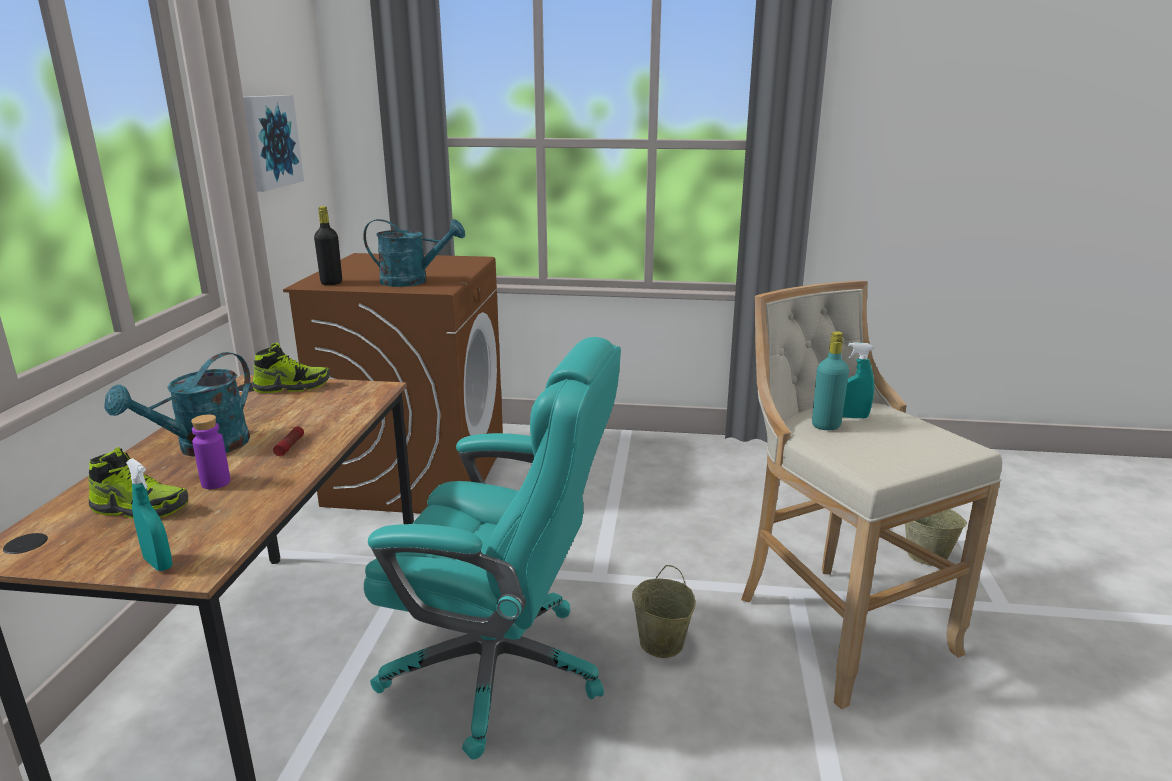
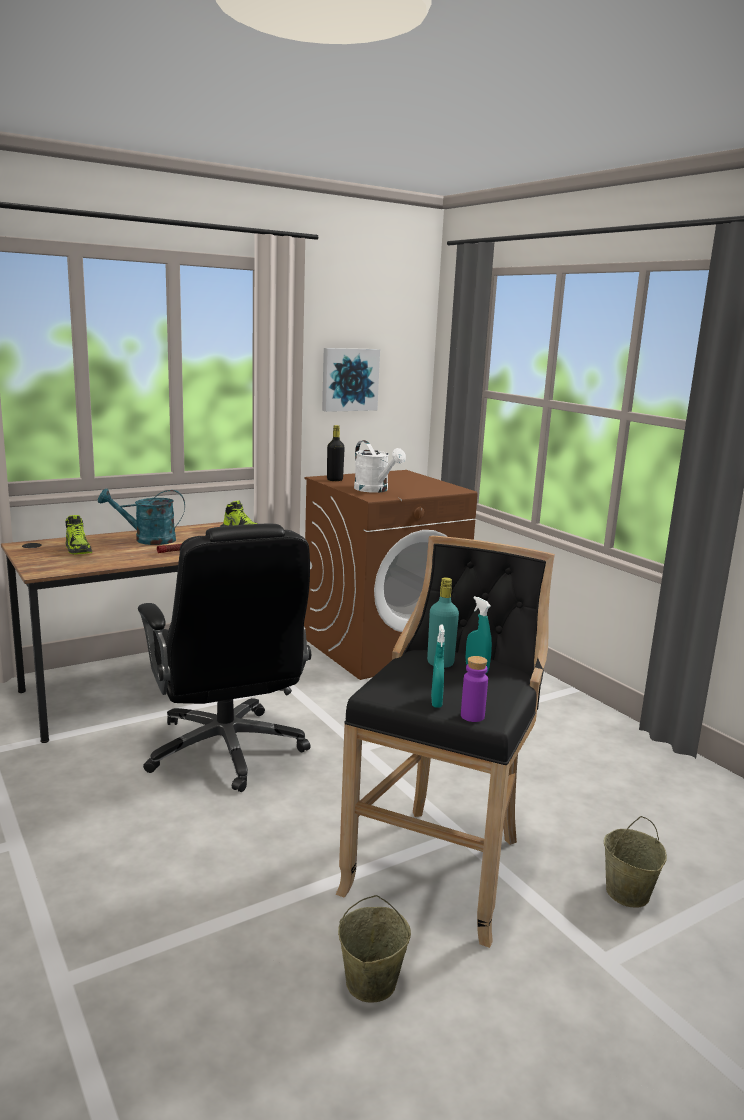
camera: 50 degrees right, 5 degrees down
turquoise spray bottle [126,458,172,571] -> turquoise spray bottle moved to [431,624,445,708]
purple bottle [191,414,231,489] -> purple bottle moved to [461,656,488,722]
turquoise watering can [363,219,465,287] -> white watering can [354,440,406,493]
turquoise office chair [364,337,621,760] -> black office chair [138,524,311,792]
beige bucket [632,565,696,658] -> beige bucket moved to [338,895,411,1003]
beige stool [741,281,1002,709] -> black stool [336,536,555,948]

